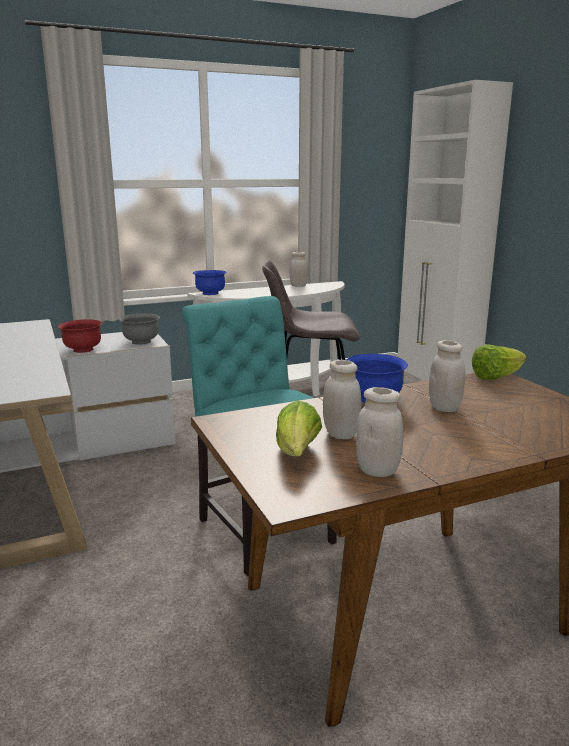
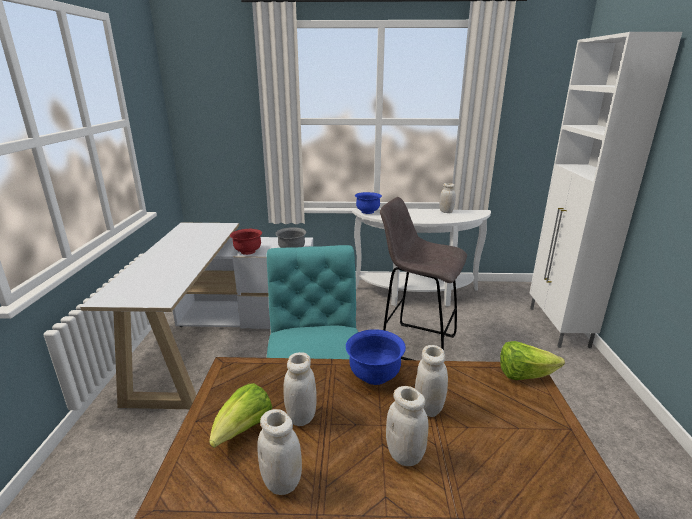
camera: 25 degrees right, 5 degrees up
none -> white jar [386,386,428,466]

